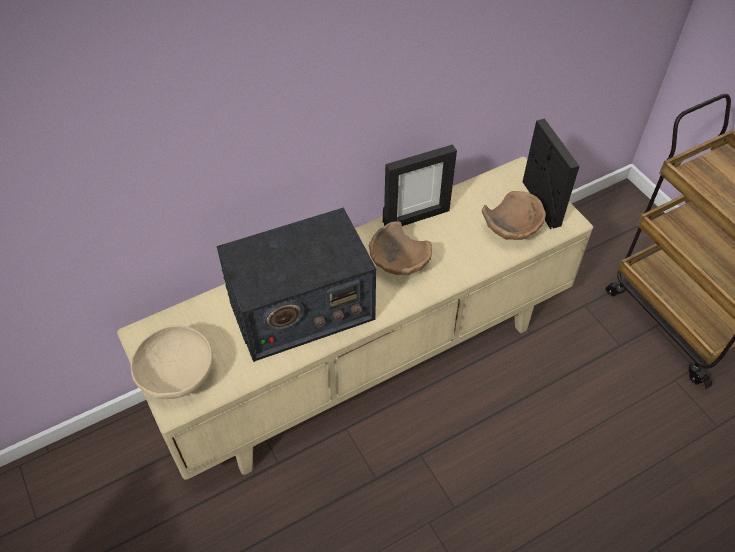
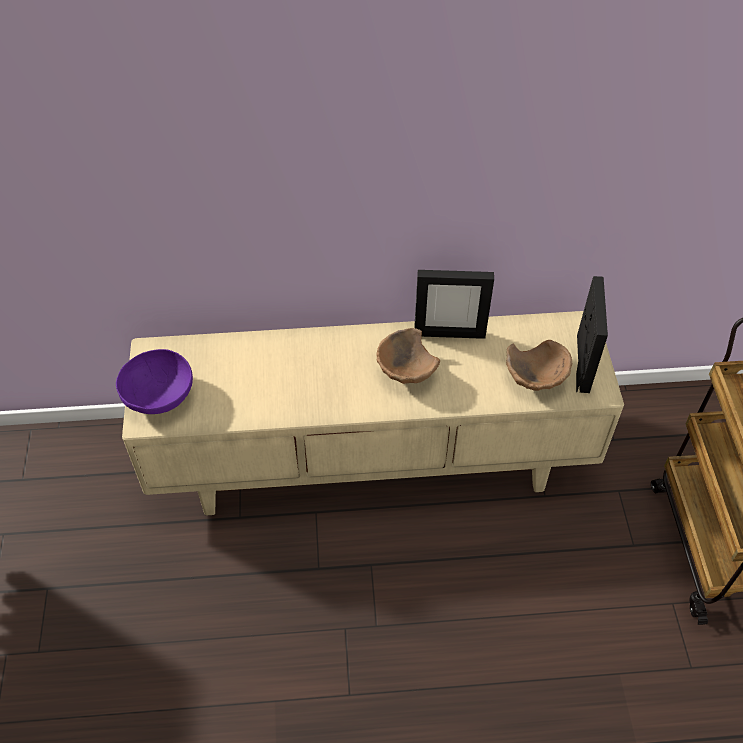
camera: 25 degrees right, 0 degrees up
beige bowl [131,326,213,399] -> purple bowl [116,349,193,414]
radio [217,207,376,362] -> none

